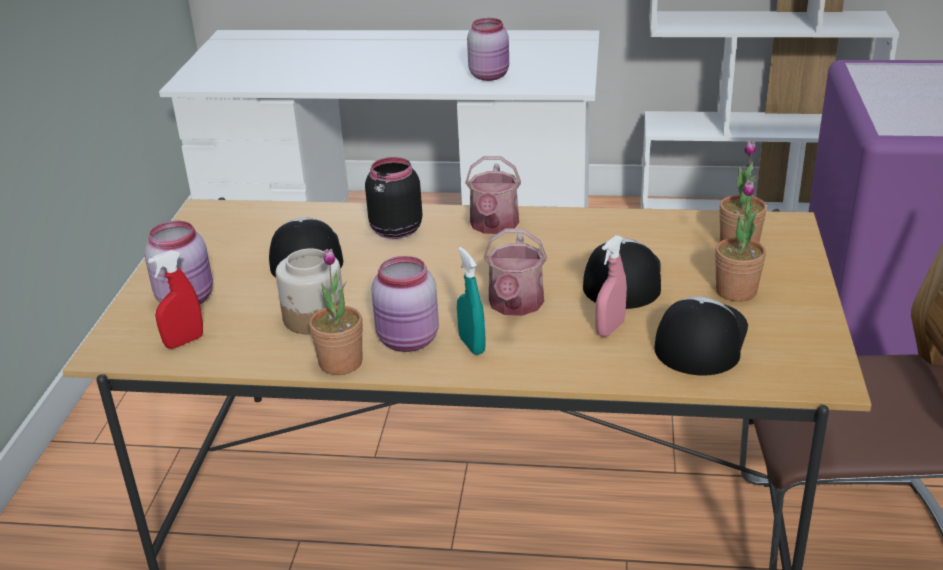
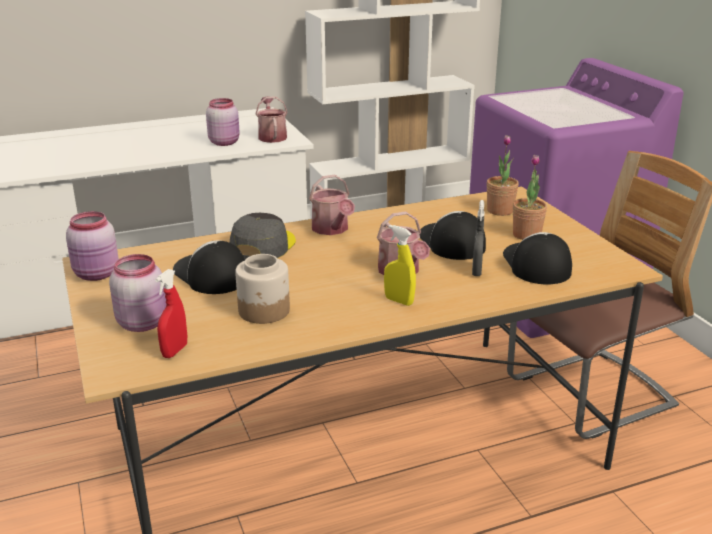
camera: 30 degrees left, 5 degrees down
potted plant [309,249,363,375] -> none
black jar [365,157,422,239] -> grey cap [230,213,296,259]
pink jar [372,256,439,352] -> pink jar moved to [66,211,119,281]
turquoise spray bottle [457,247,486,355] -> yellow spray bottle [384,225,416,306]
pink spray bottle [595,235,627,337] -> grey spray bottle [472,200,485,276]
none -> watering can [256,96,288,143]

